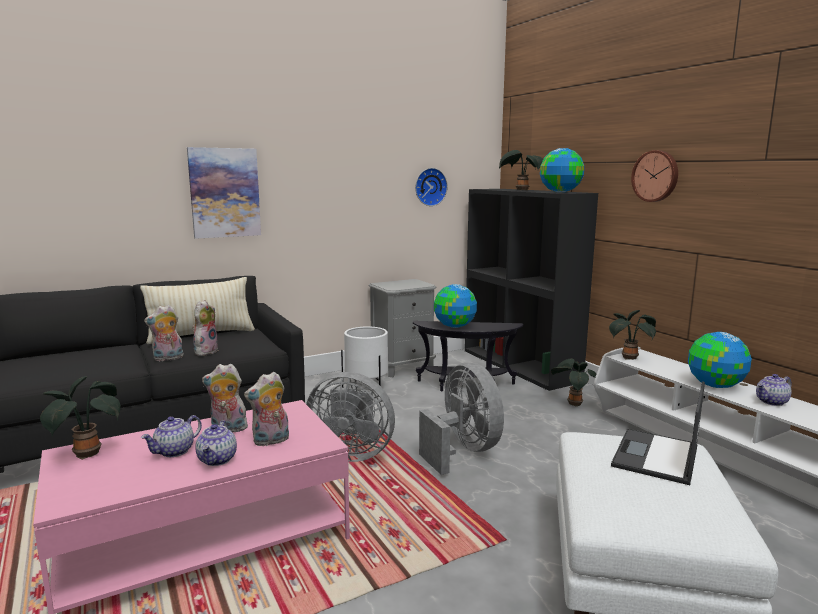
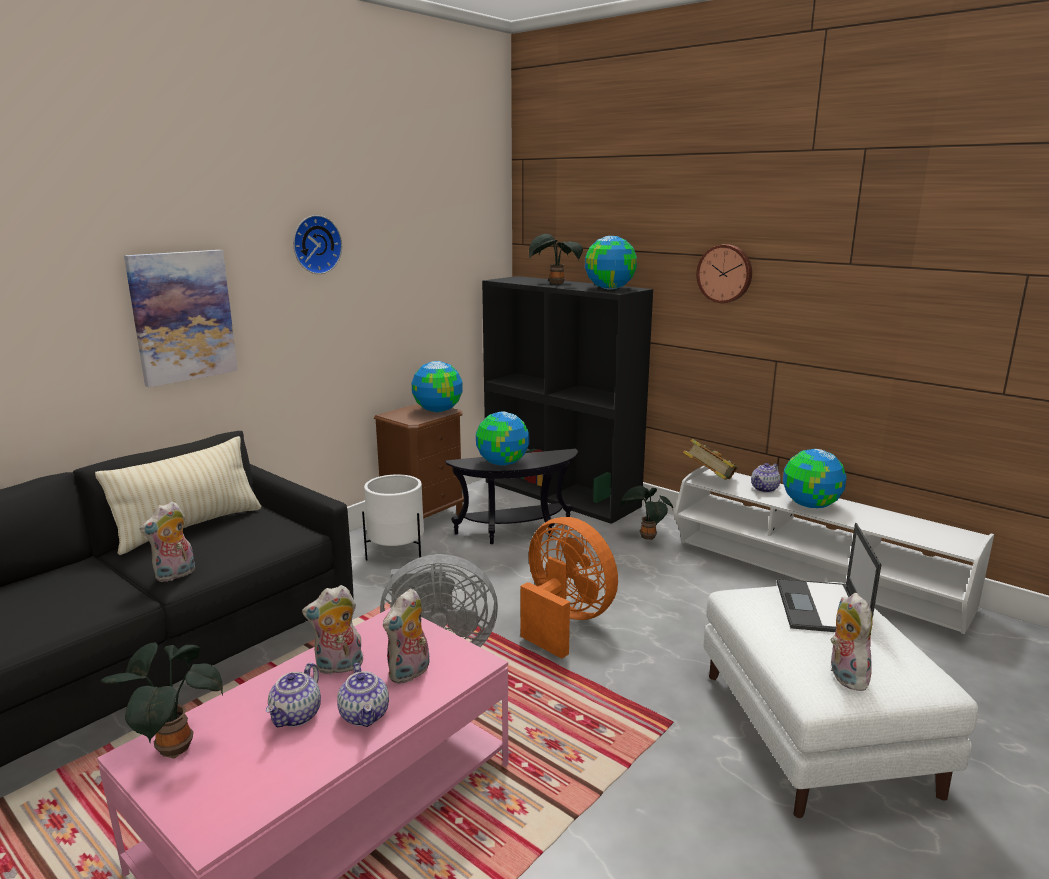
camera: 20 degrees left, 5 degrees up
plush toy [192,300,218,356] -> plush toy moved to [831,593,873,691]
grey nightstand [369,279,436,377] -> brown nightstand [374,404,464,519]
wall clock [415,168,448,206] -> wall clock moved to [293,215,342,274]
grey fan [419,362,504,475] -> orange fan [520,517,618,659]
potted plant [609,310,656,360] -> book [683,439,738,480]
teapot [756,374,792,406] -> teapot moved to [751,463,780,493]
none -> globe [412,361,463,412]

